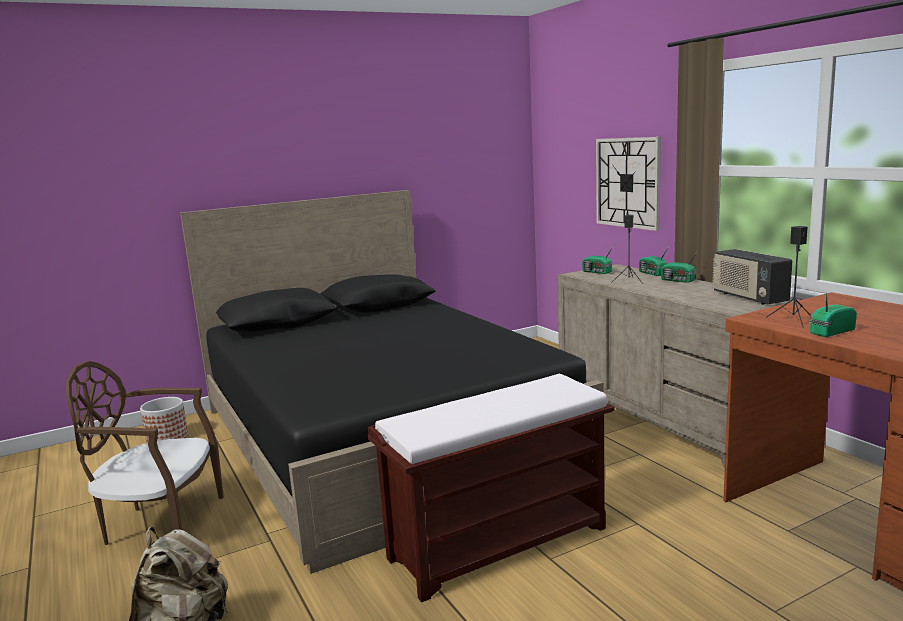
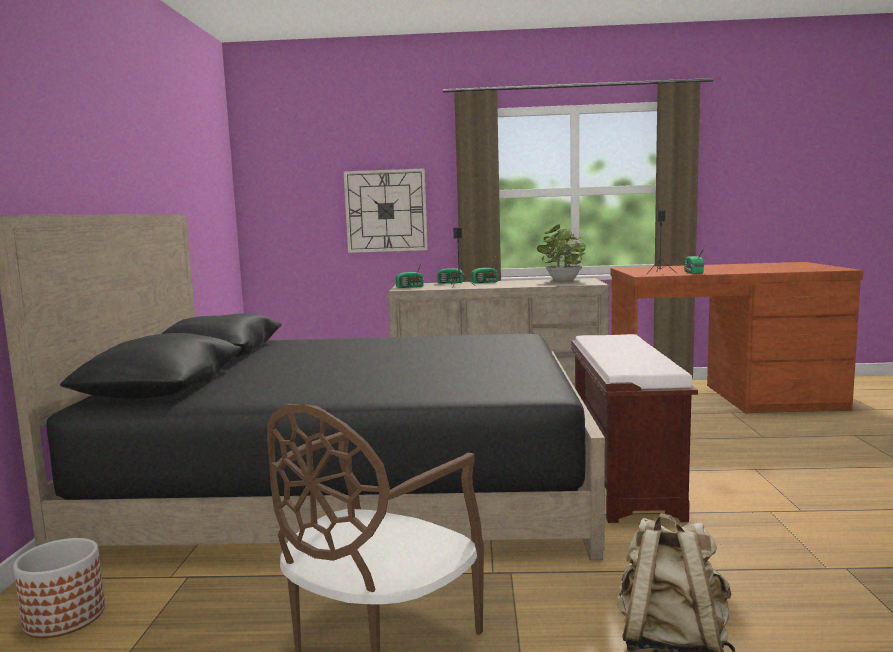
camera: 60 degrees left, 5 degrees down
radio [712,249,792,305] -> potted plant [537,224,586,281]

